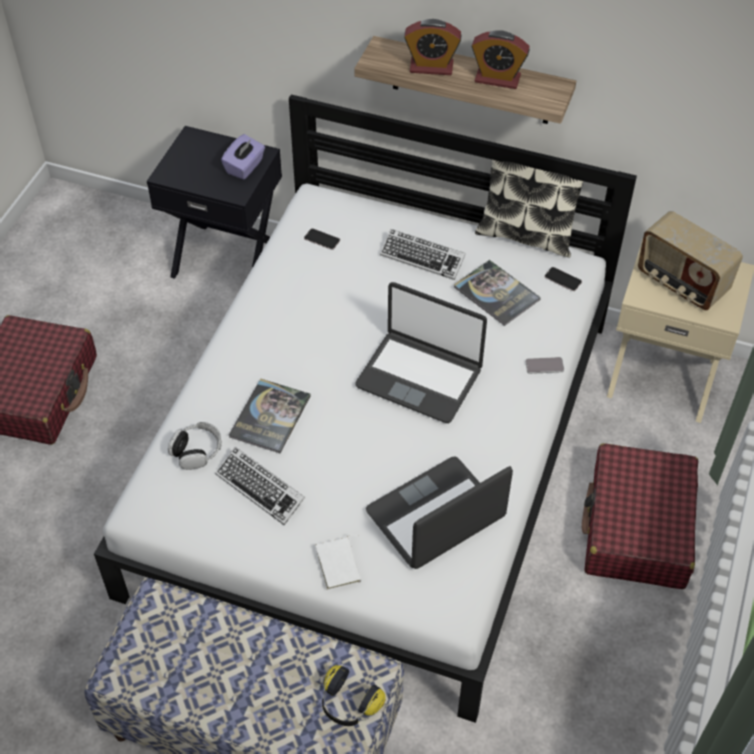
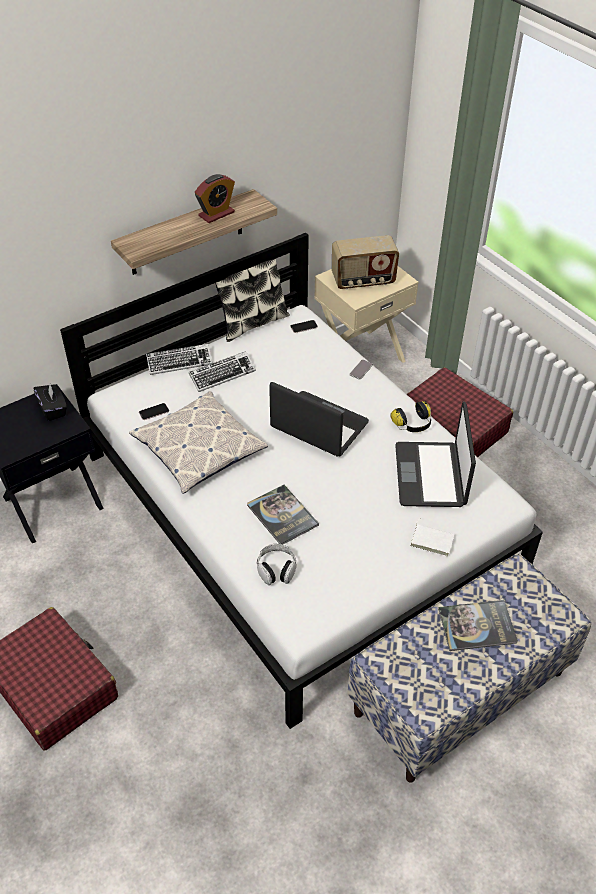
camera: 55 degrees left, 5 degrees down
keyboard [215,447,305,525] -> keyboard moved to [146,344,212,375]
purple tissue box [221,134,265,180] -> black tissue box [33,384,67,421]
headphones [322,665,386,726] -> headphones moved to [390,401,431,432]
laptop [355,282,487,423] -> laptop turned 120 degrees counterclockwise [269,382,369,456]
alarm clock [404,19,462,75] -> none
book [454,260,541,326] -> book moved to [438,600,518,651]
none -> pillow [129,391,268,494]

